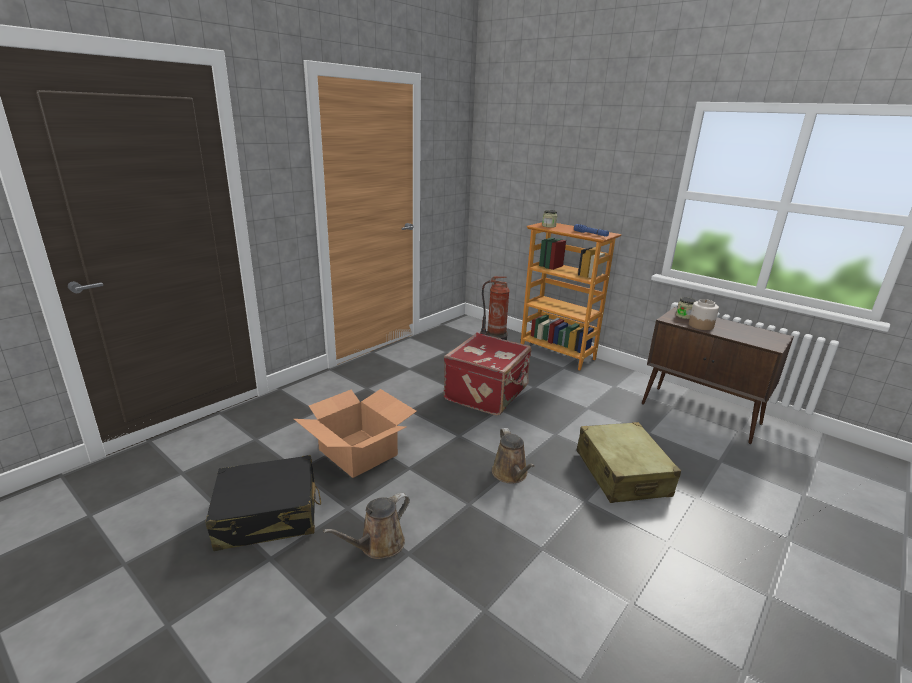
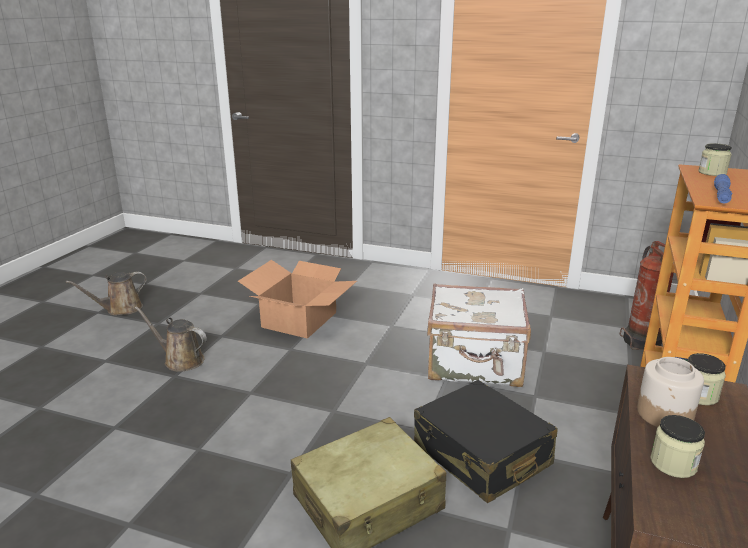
camera: 70 degrees right, 0 degrees up
black suitcase [206,455,321,551] -> black suitcase moved to [414,380,558,503]
red suitcase [444,333,531,416] -> white suitcase [427,284,531,387]
brown watering can [492,428,535,483] -> brown watering can moved to [66,272,147,315]
none -> jar [650,415,705,478]

